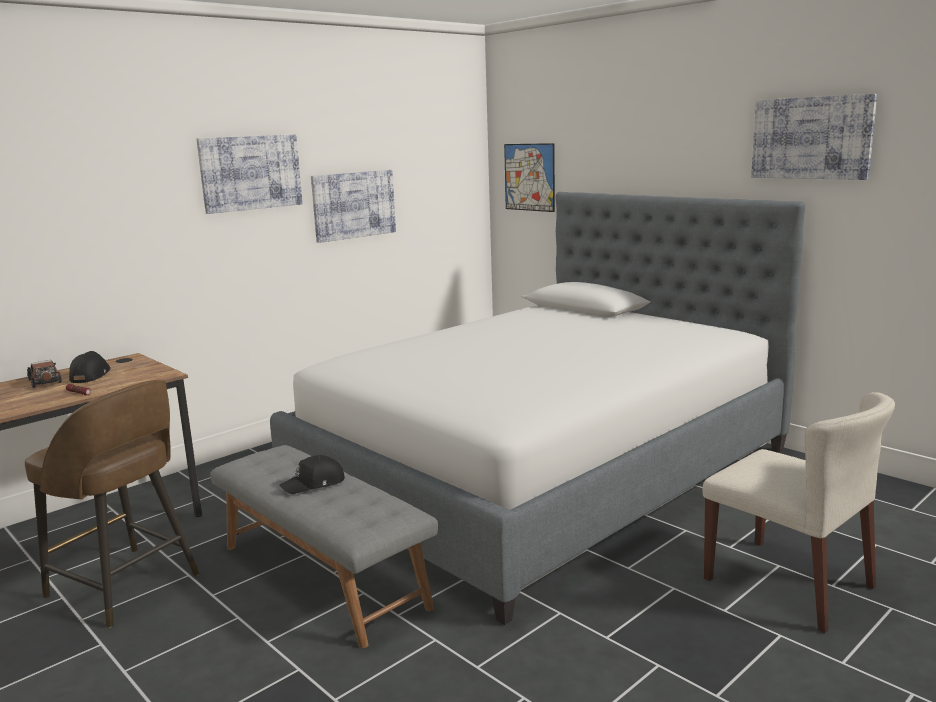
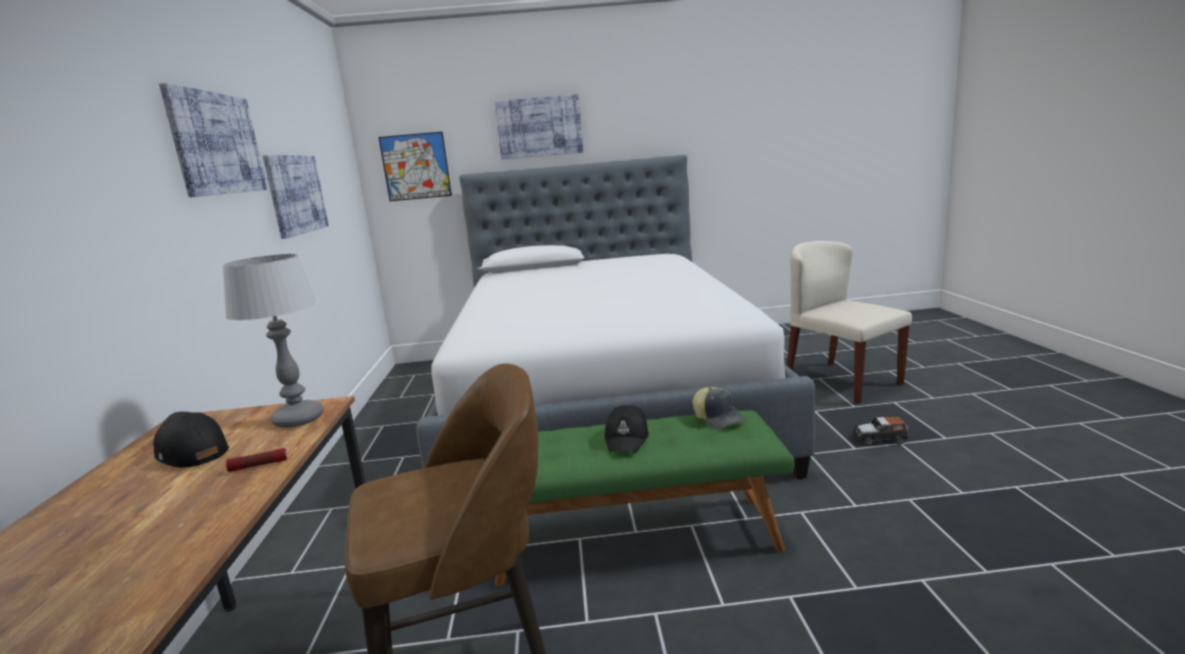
camera: 50 degrees left, 0 degrees up
toy car [27,360,62,388] -> toy car moved to [853,416,908,446]
grey bench [210,445,438,648] -> green bench [495,410,794,586]
beige chair [702,392,895,633] -> beige chair turned 120 degrees counterclockwise [787,241,912,404]
picture [751,94,877,180] -> picture moved to [494,94,583,160]
none -> table lamp [222,254,323,428]
none -> cap [692,387,745,429]

